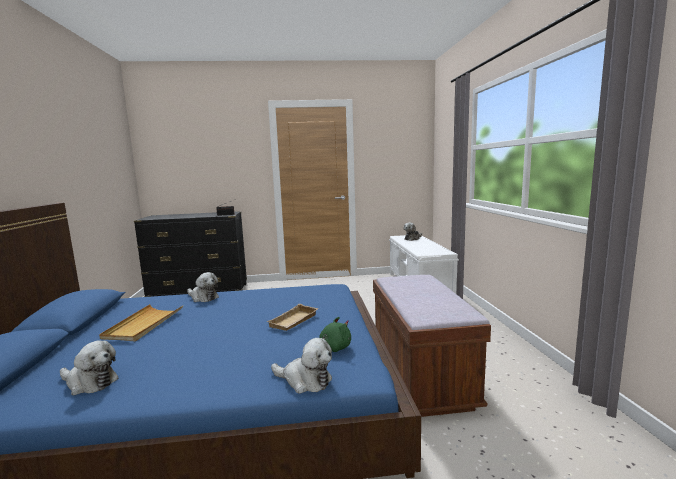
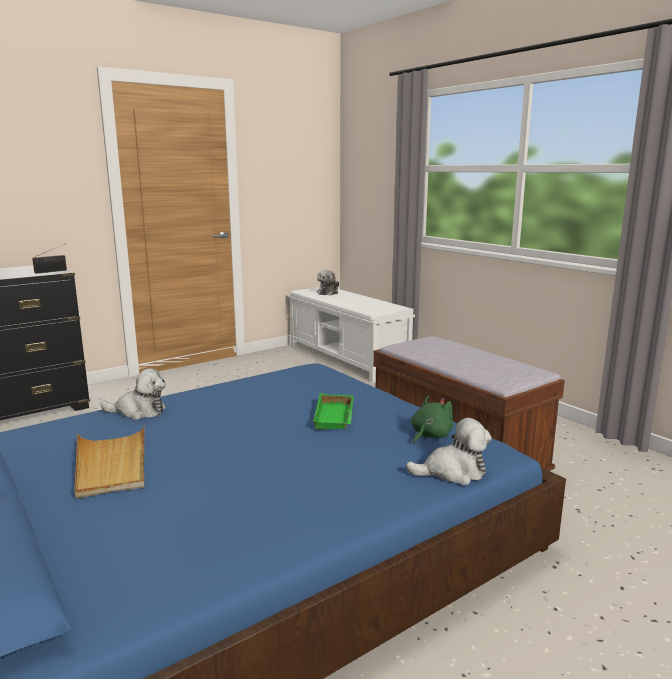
camera: 30 degrees left, 5 degrees up
plush toy [60,340,119,395] -> none
beige tray [267,304,318,331] -> green tray [313,393,354,429]

